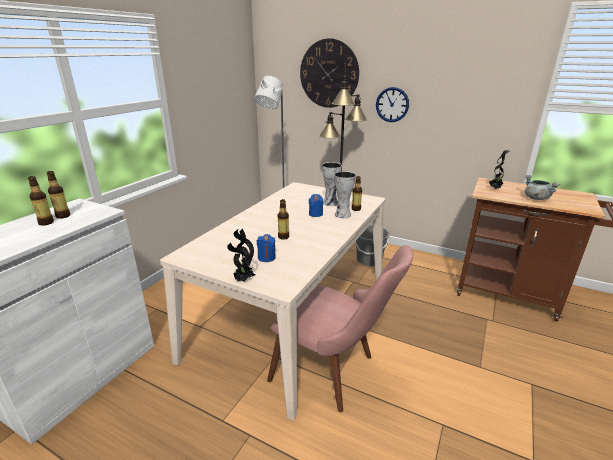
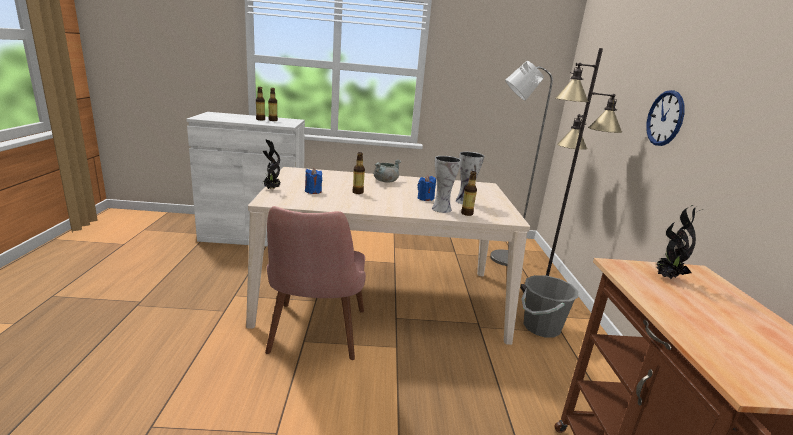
camera: 60 degrees right, 5 degrees down
wall clock [300,38,359,108] -> none
grey cooking pot [525,175,560,200] -> grey cooking pot moved to [374,159,401,183]

